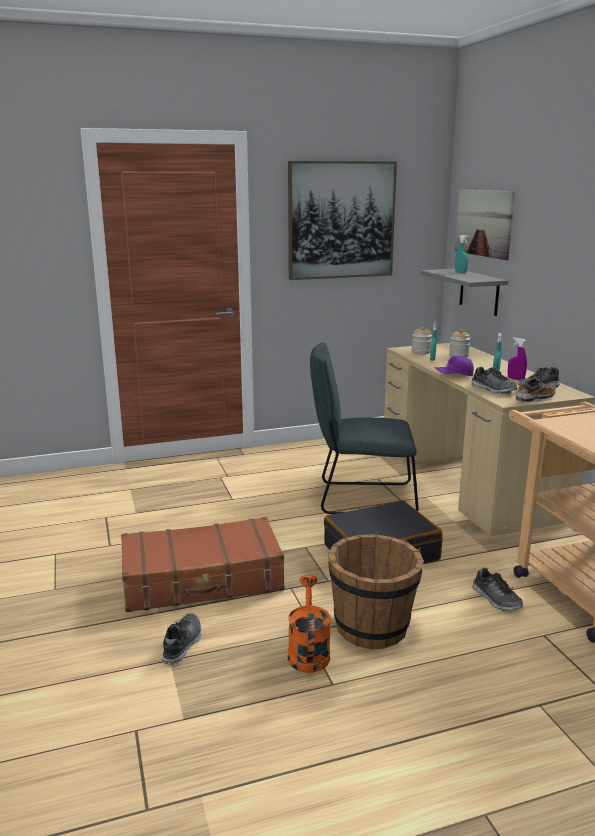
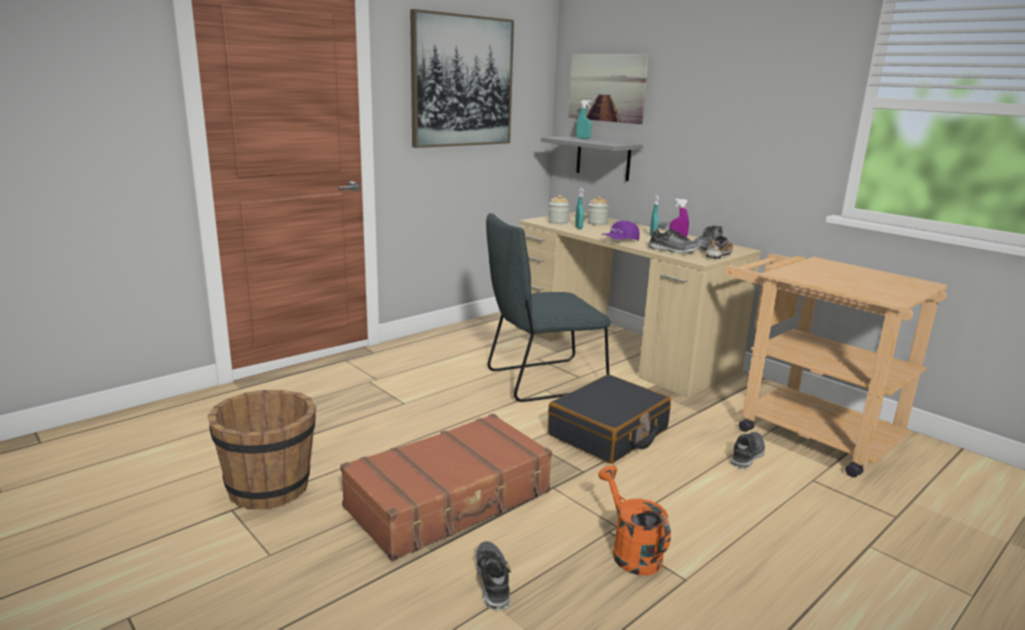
camera: 25 degrees left, 0 degrees up
brown bucket [328,534,424,649] -> brown bucket moved to [207,390,316,510]
shoe [472,568,524,612] -> shoe turned 90 degrees counterclockwise [731,432,765,469]

